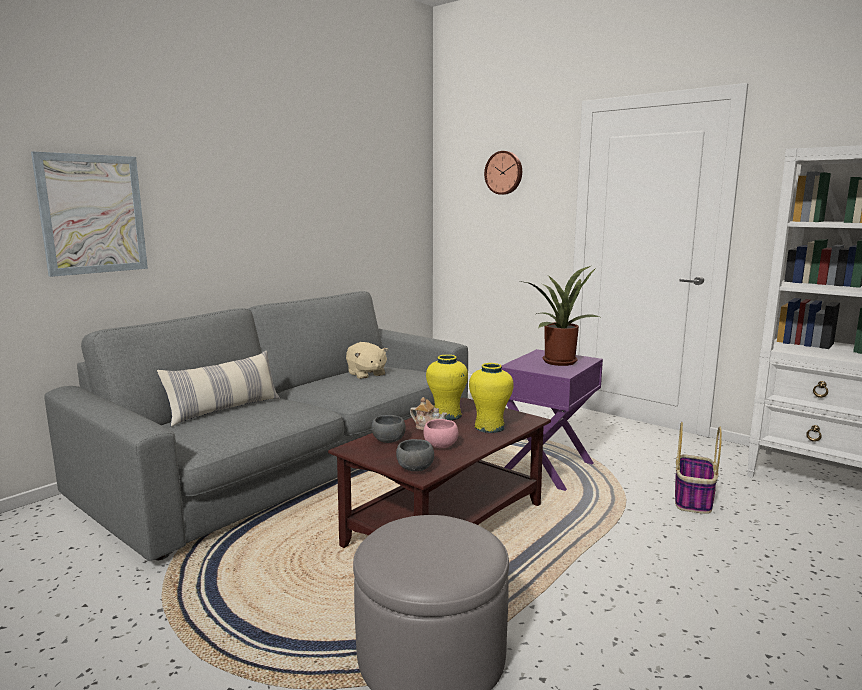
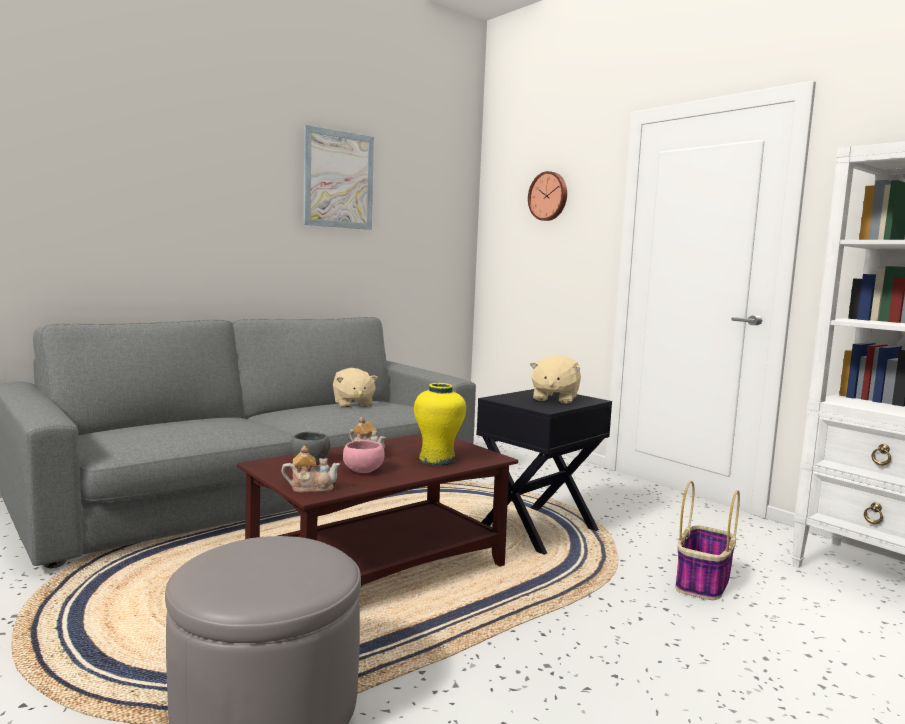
camera: 10 degrees right, 5 degrees down
picture [31,151,148,277] -> picture moved to [303,125,374,230]
pillow [157,350,280,427] -> none
grey bowl [396,439,434,472] -> teapot [281,446,340,492]
yellow vase [426,355,468,420] -> none
purple side table [501,349,603,491] -> black side table [476,389,612,555]
potted plant [518,266,599,366] -> beige plush toy [529,355,581,404]

